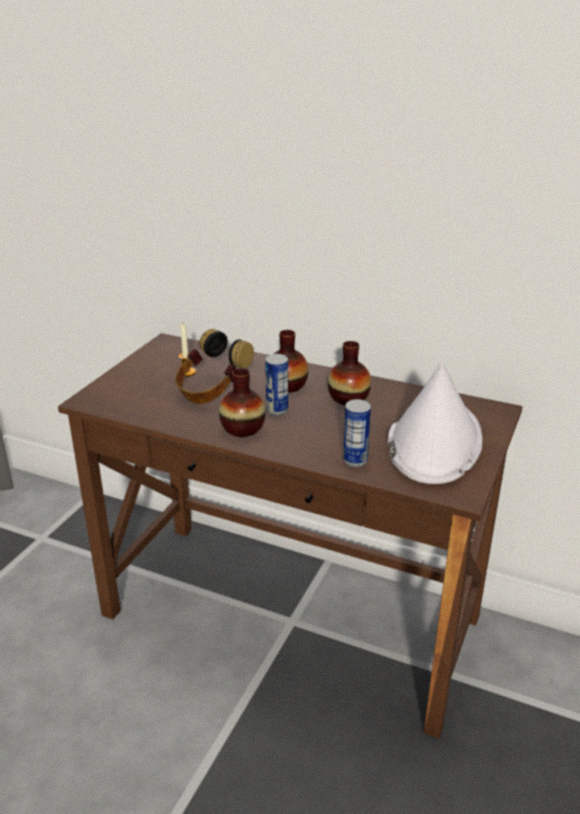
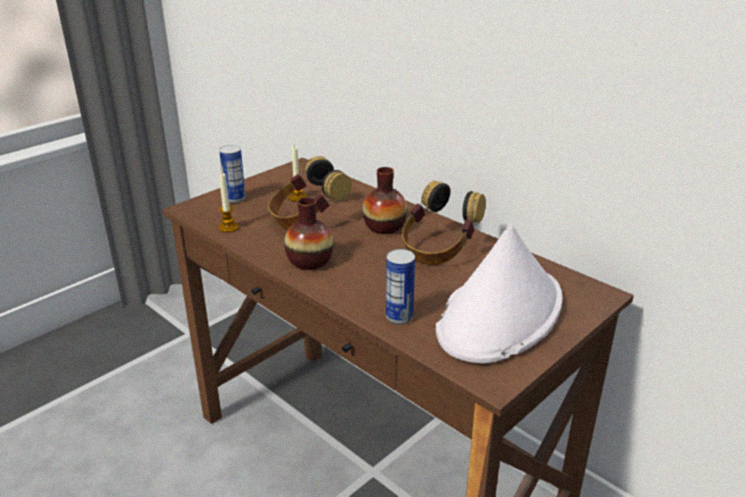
camera: 20 degrees right, 0 degrees up
can [265,354,288,415] -> can moved to [219,145,246,203]
vase [328,341,371,405] -> headphones [402,181,486,265]
none -> candle [218,173,239,233]

